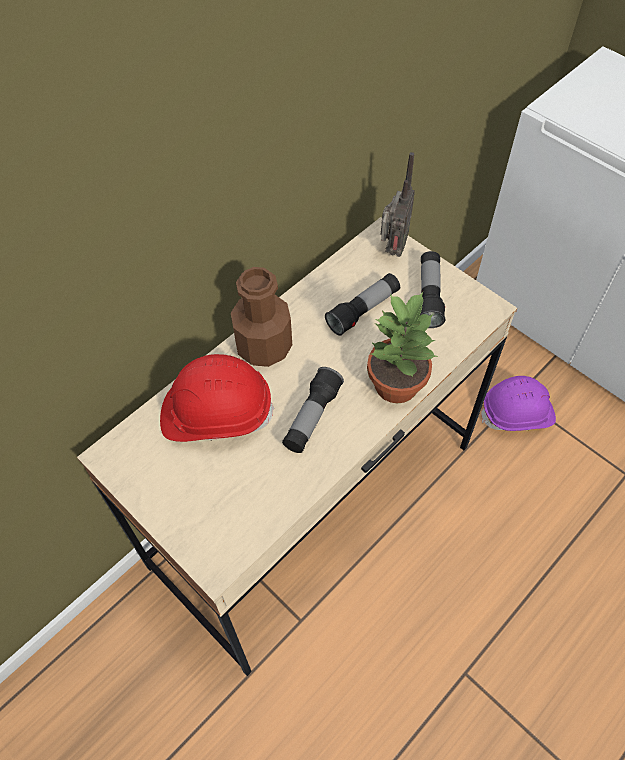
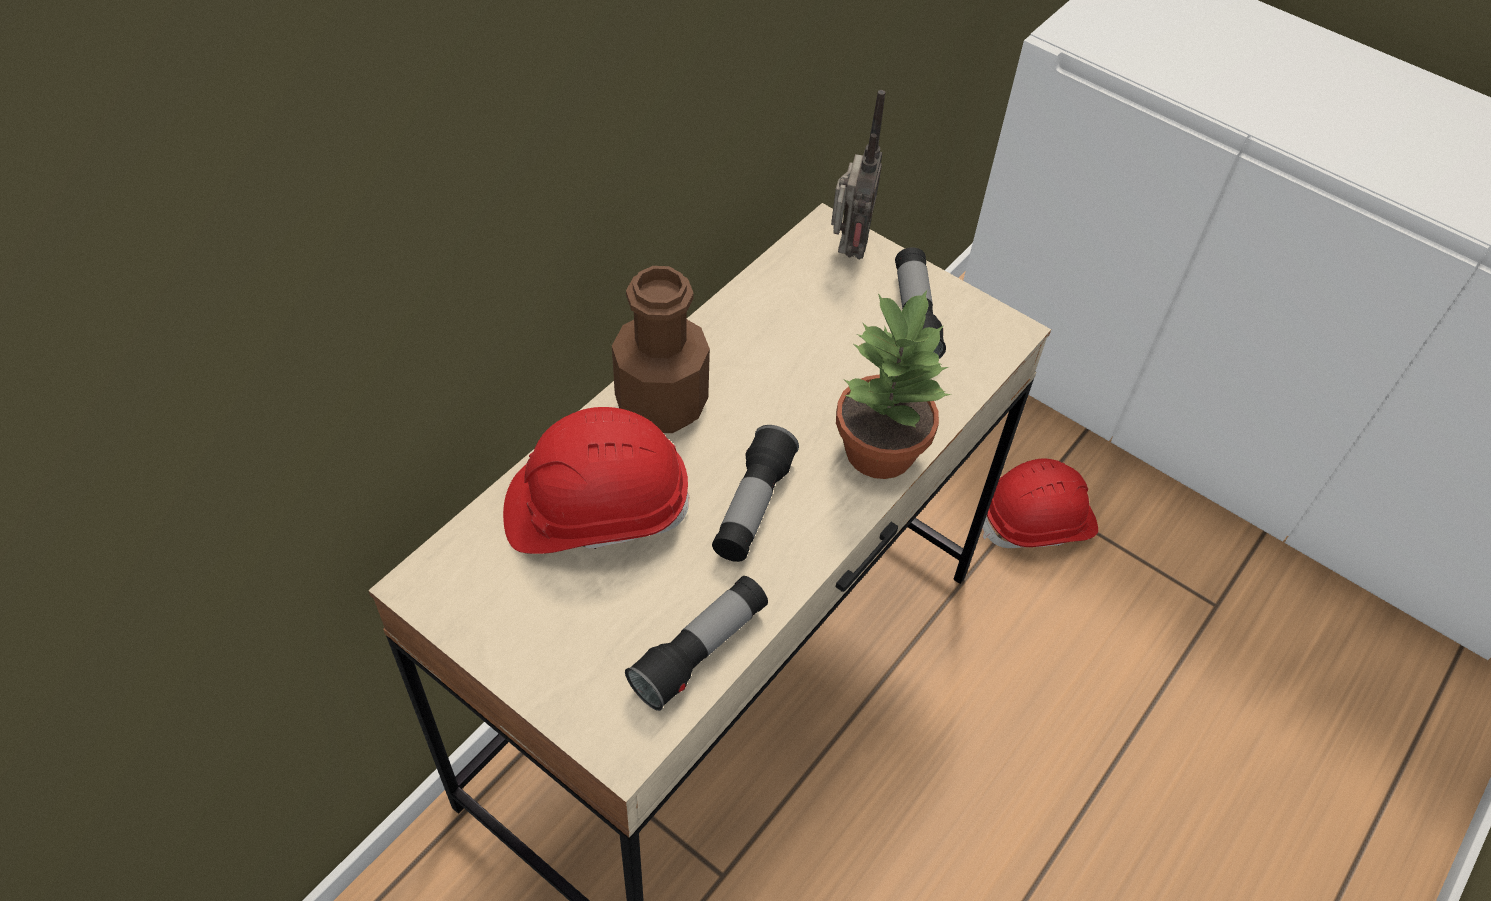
camera: 10 degrees left, 5 degrees down
flashlight [325,273,400,336] -> flashlight moved to [625,576,768,711]
purple hard hat [481,376,556,431] -> red hard hat [982,458,1098,548]

